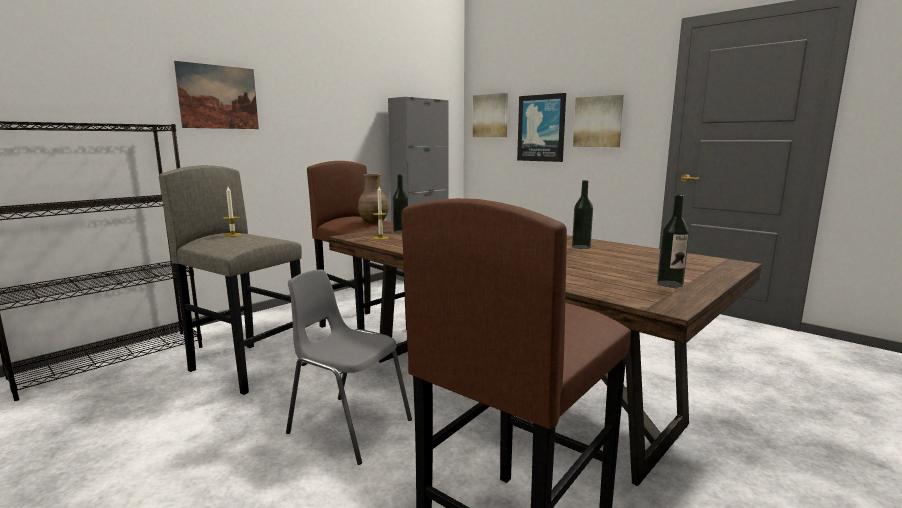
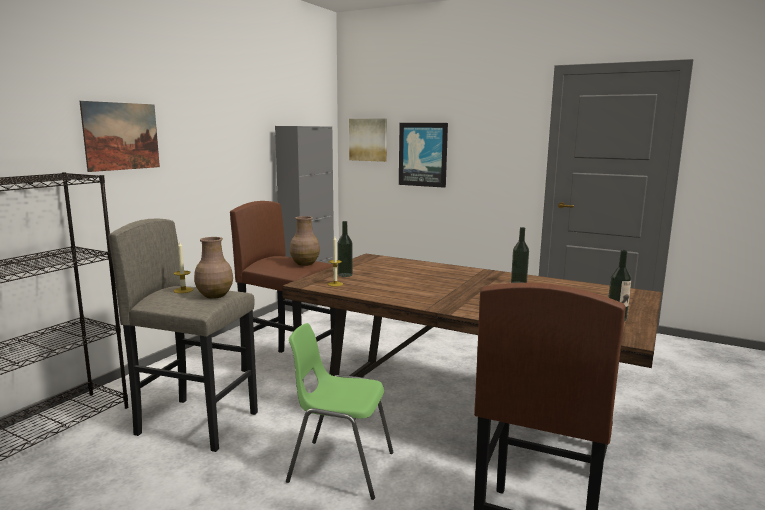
camera: 15 degrees left, 0 degrees up
grey chair [286,269,412,465] -> green chair [286,323,394,500]
picture [573,95,624,147] -> none
none -> brown vase [194,237,233,299]

